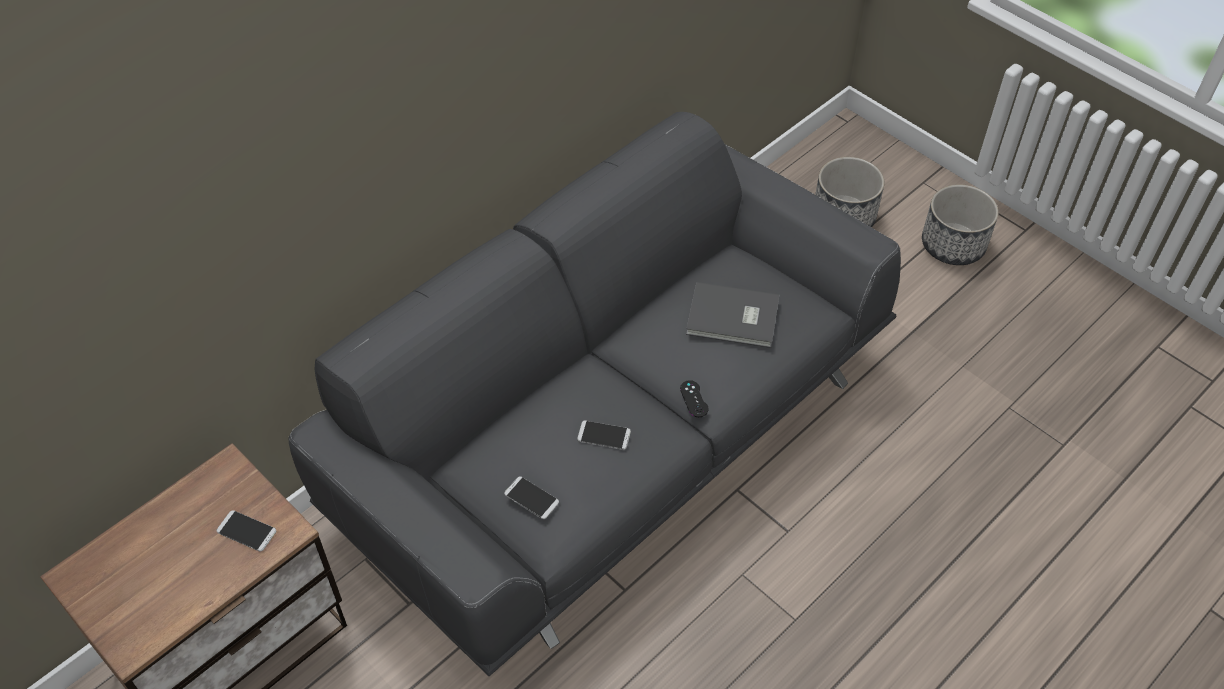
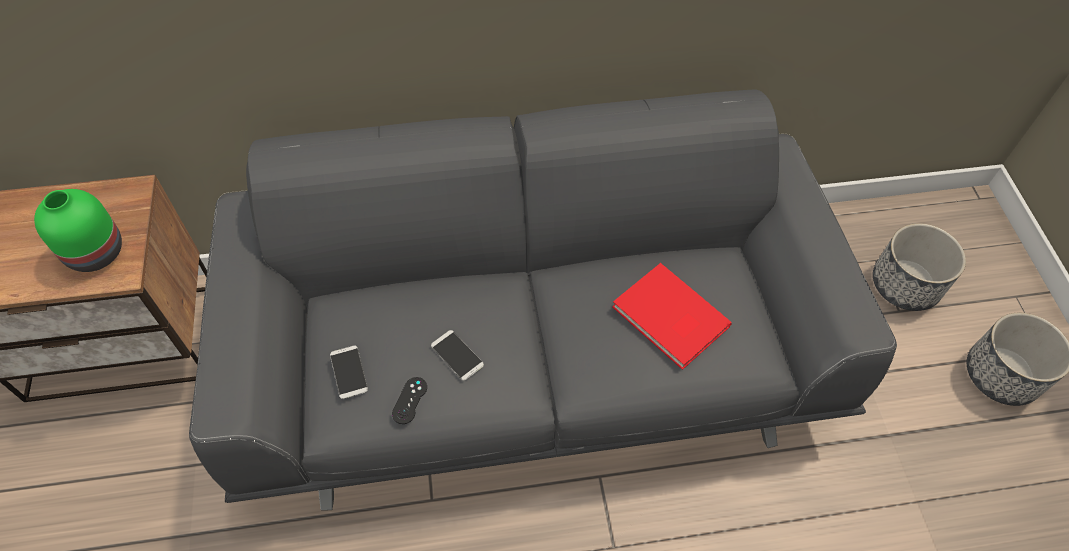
camera: 35 degrees right, 5 degrees up
phone [216,510,276,551] -> green vase [34,189,122,272]
black game controller [680,380,709,417] -> black game controller moved to [392,377,427,424]
grey book [686,282,779,348] -> red book [612,263,732,370]

